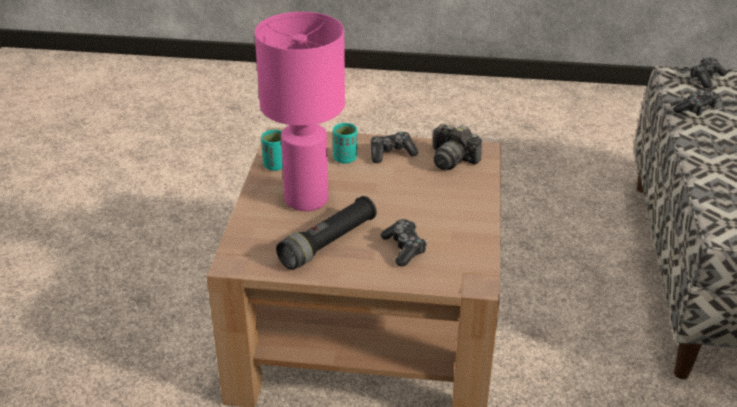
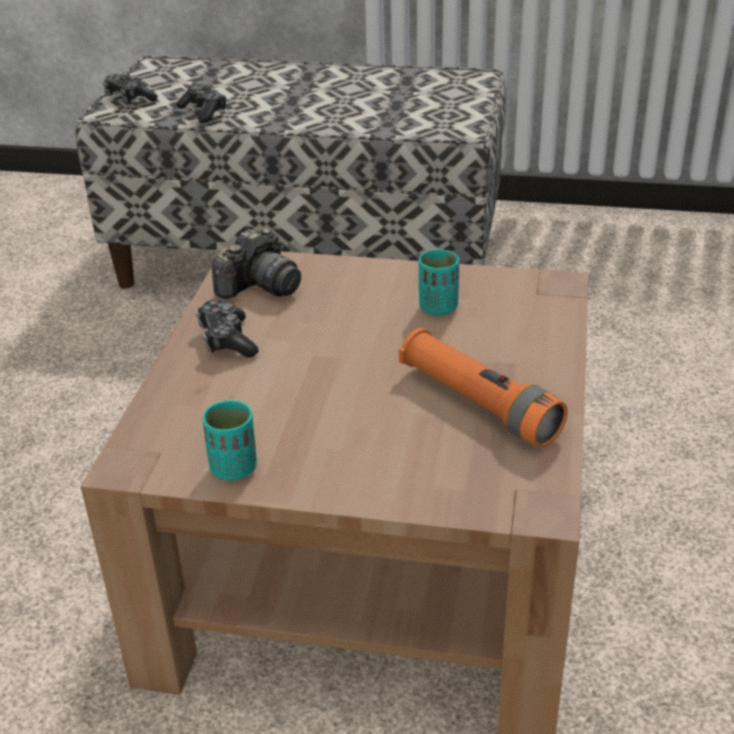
camera: 85 degrees left, 0 degrees up
pink table lamp [255,12,345,211] -> none
black flashlight [276,196,377,270] -> orange flashlight [399,328,568,447]
turquoise cup [333,123,357,164] -> turquoise cup moved to [419,249,459,316]
game controller [381,219,427,267] -> none

